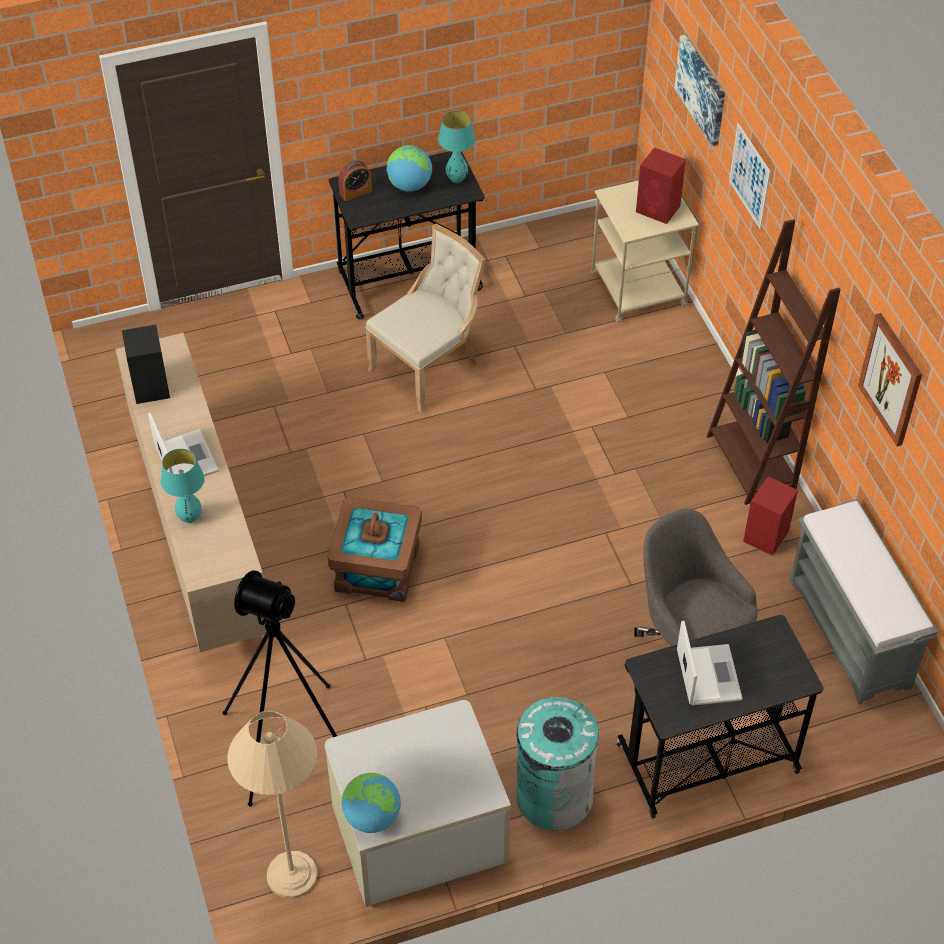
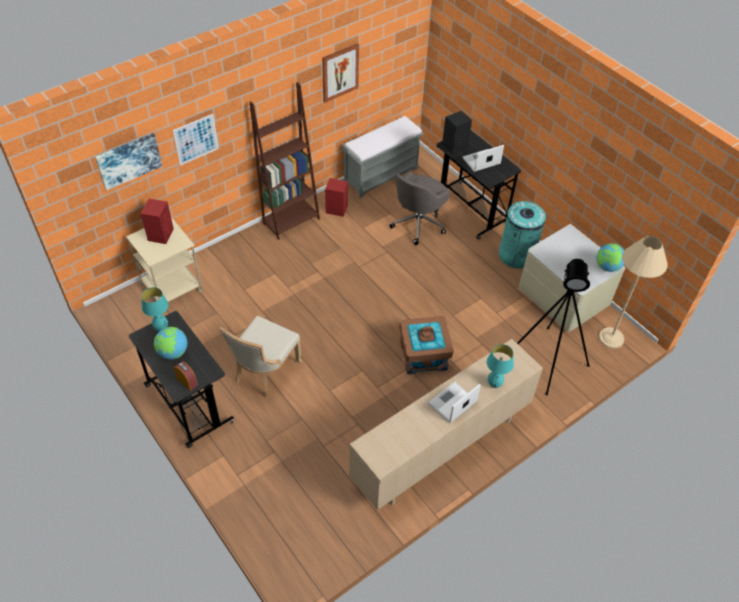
camera: 110 degrees left, 0 degrees up
black speaker [122,325,170,404] -> black speaker moved to [442,111,472,154]
beige chair [366,224,486,413] -> beige chair turned 90 degrees counterclockwise [220,316,302,398]

